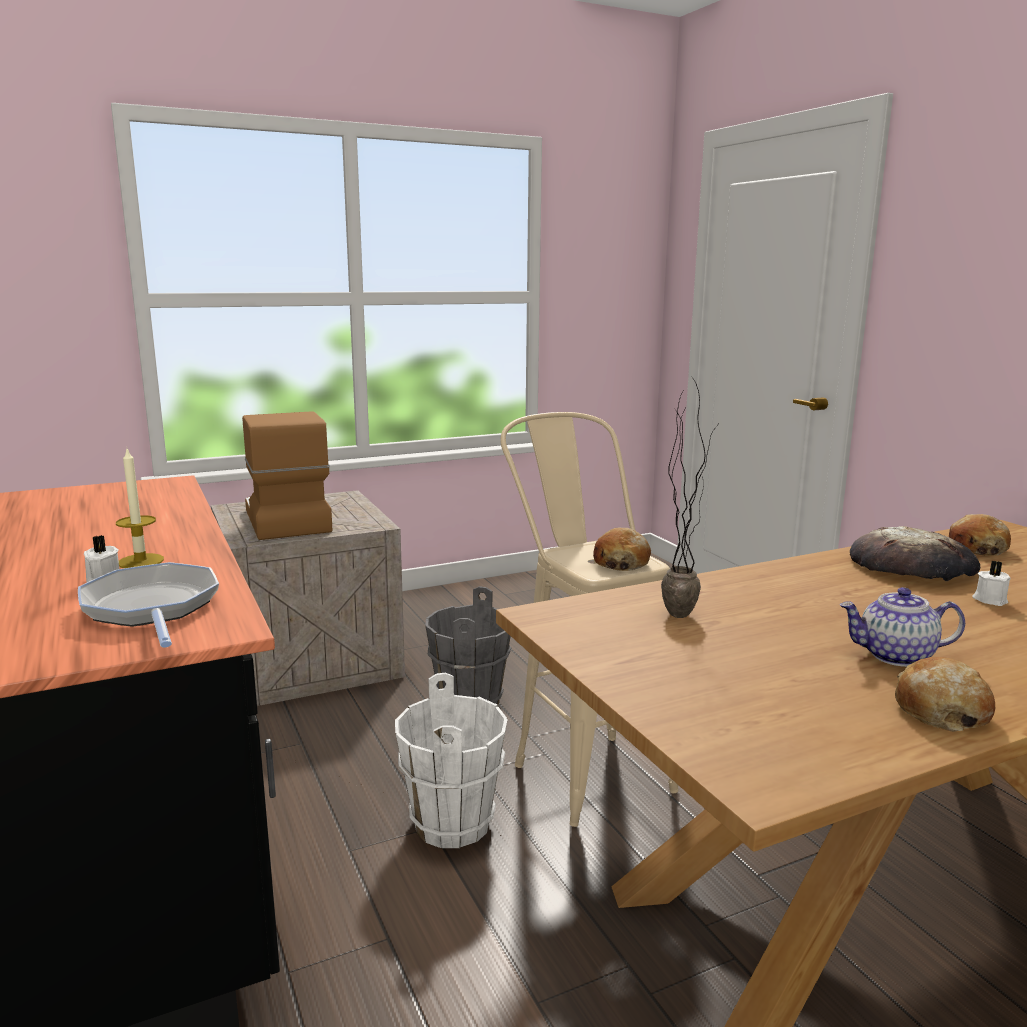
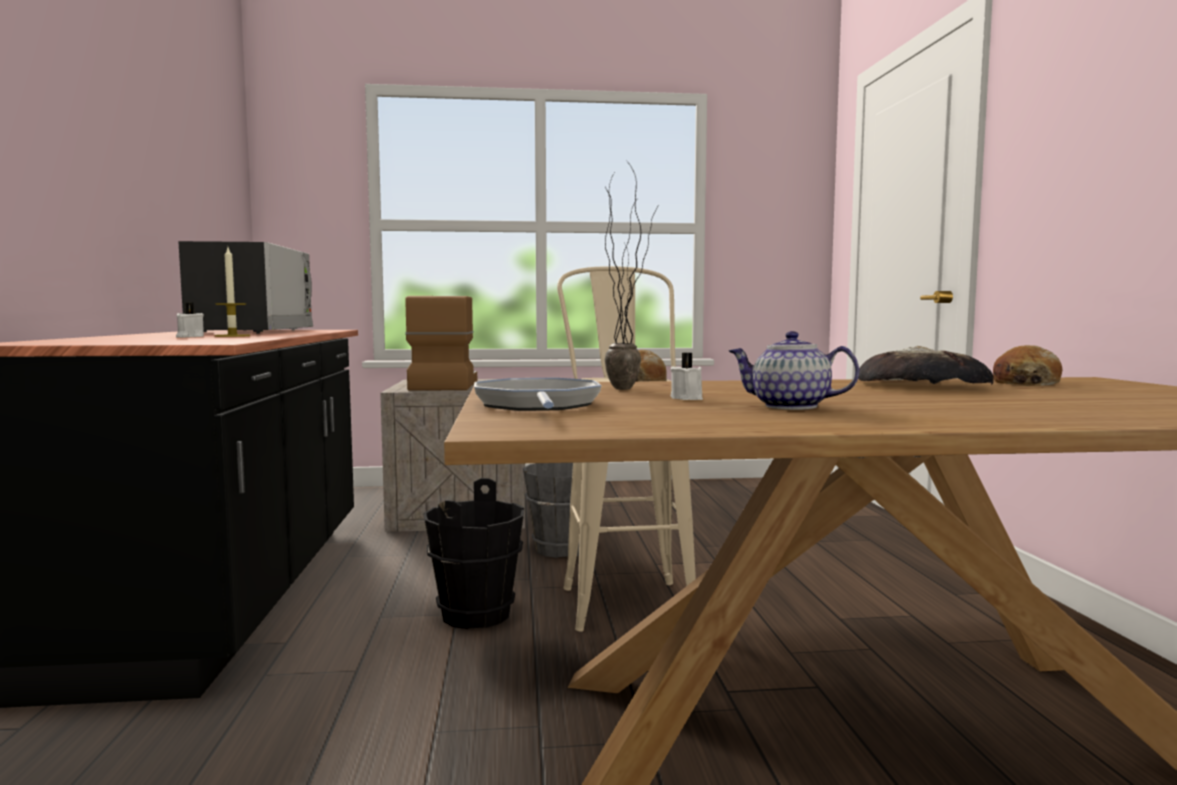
camera: 20 degrees right, 10 degrees down
frying pan [78,562,219,648] -> frying pan moved to [474,378,602,411]
white bucket [395,673,508,848] -> black bucket [423,478,525,629]
bread [895,657,995,732] -> none
white candle [973,560,1011,606] -> white candle moved to [670,353,703,400]
none -> microwave [178,241,313,334]

